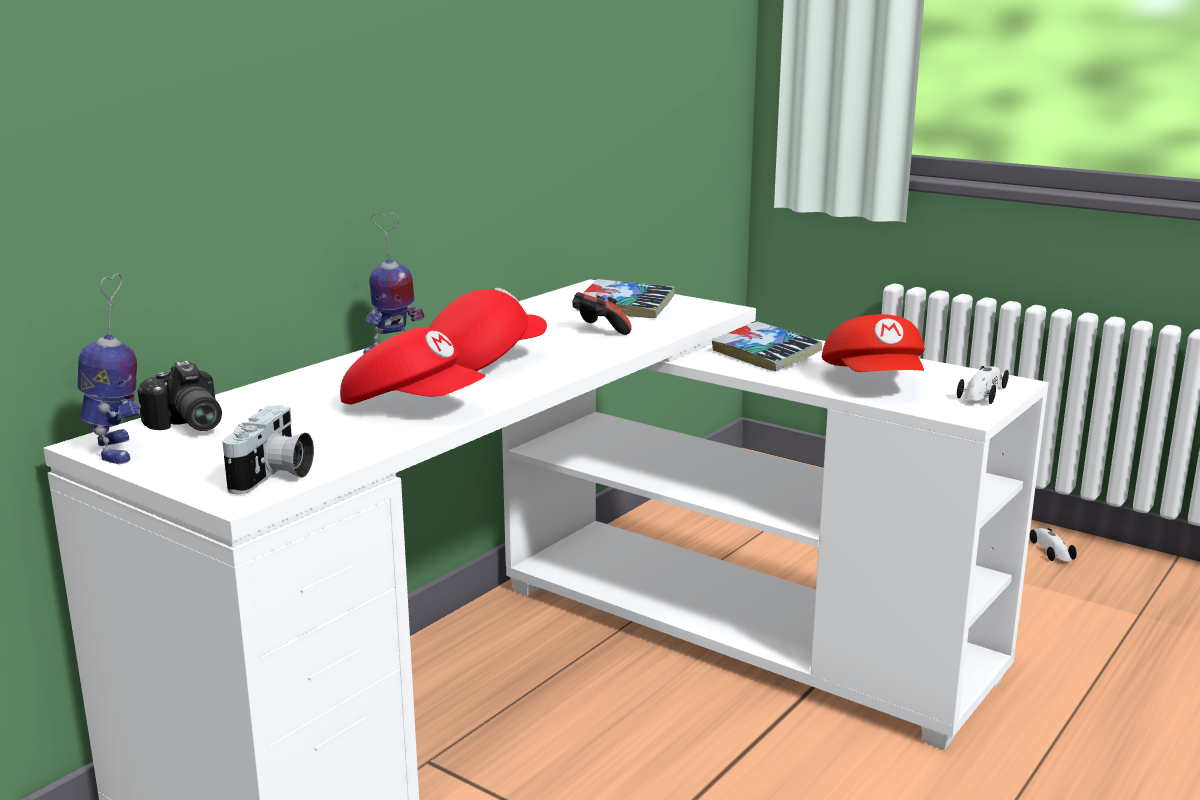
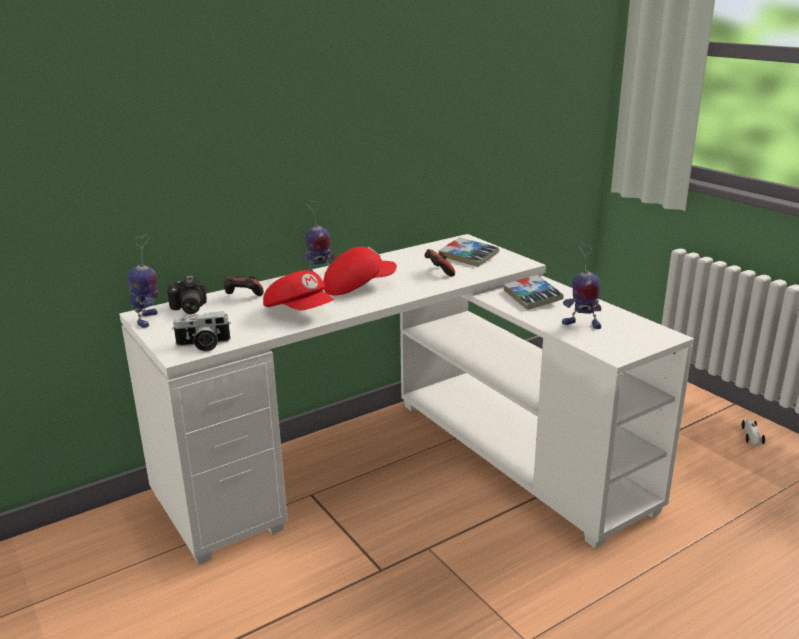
camera: 20 degrees right, 5 degrees up
camera [222,405,314,494] -> camera turned 45 degrees clockwise [172,312,231,351]
red cap [822,314,925,372] -> toy robot [562,242,601,329]
toy car [957,366,1009,404] -> none
none -> game controller [224,276,264,296]

